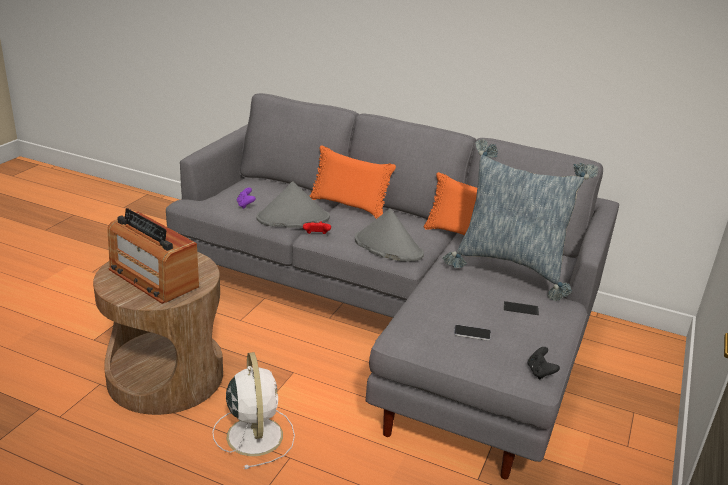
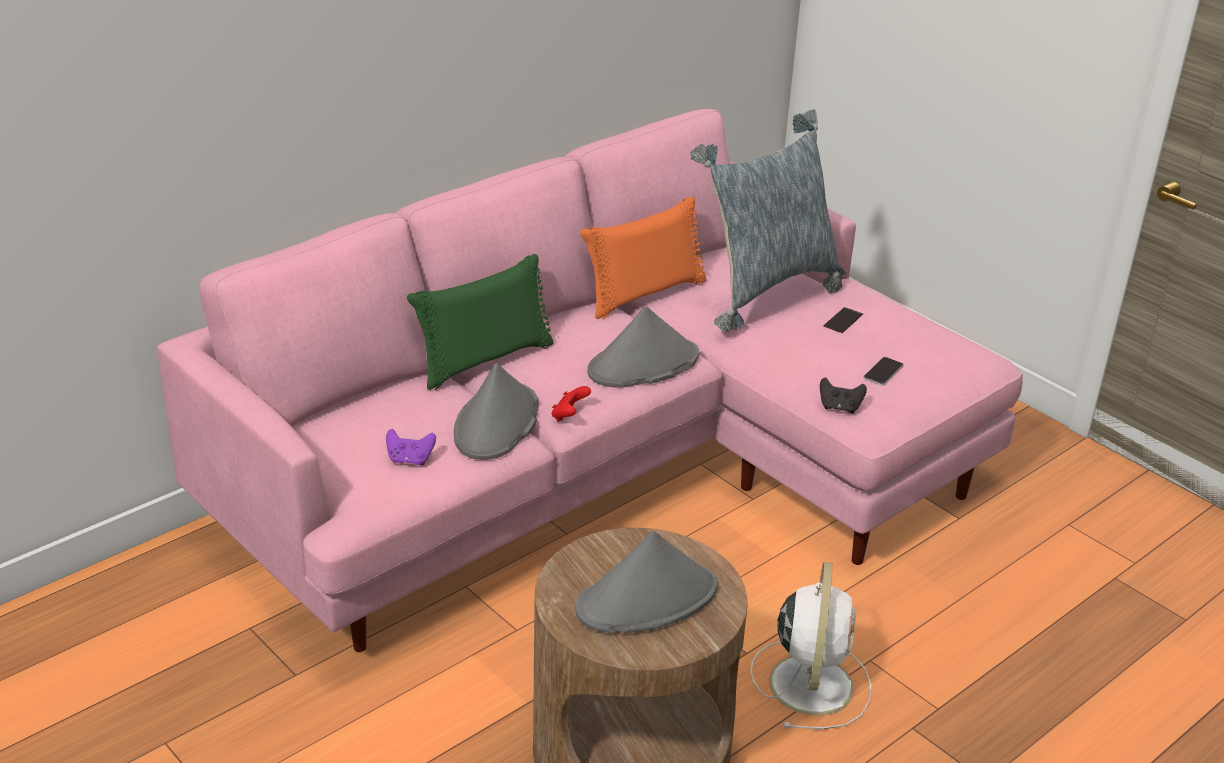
camera: 65 degrees left, 5 degrees up
radio [107,208,199,304] -> grey hat [575,531,718,633]
grey sofa [166,93,619,480] -> pink sofa [157,109,1023,652]
white fan [212,352,295,469] -> white fan turned 90 degrees clockwise [750,562,871,729]
orange pillow [309,145,396,219] -> green pillow [407,254,554,390]
black game controller [527,347,560,380] -> black game controller moved to [820,378,867,414]

